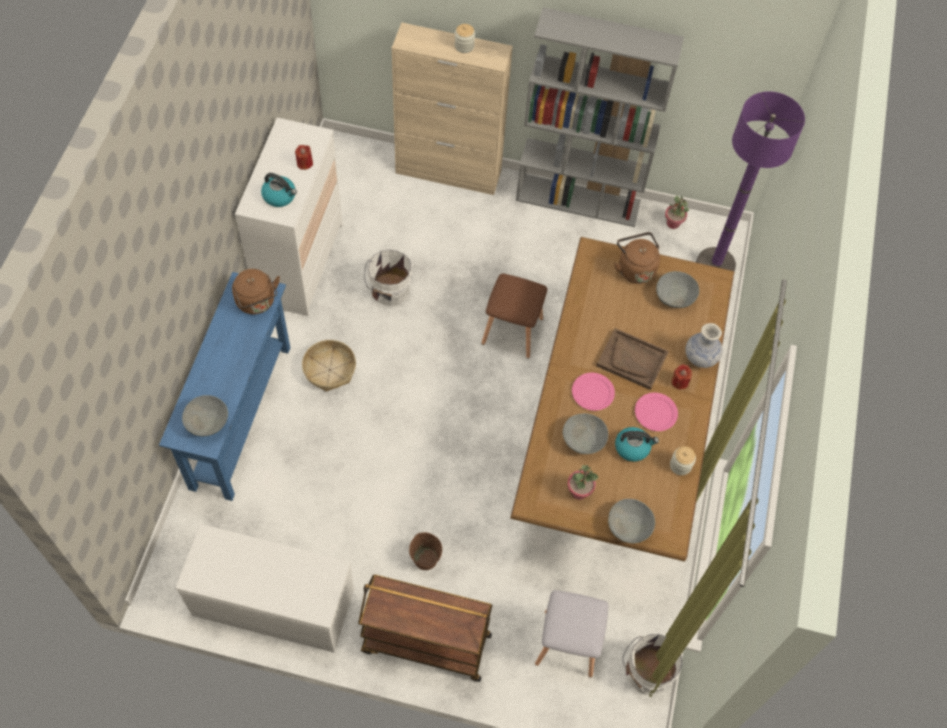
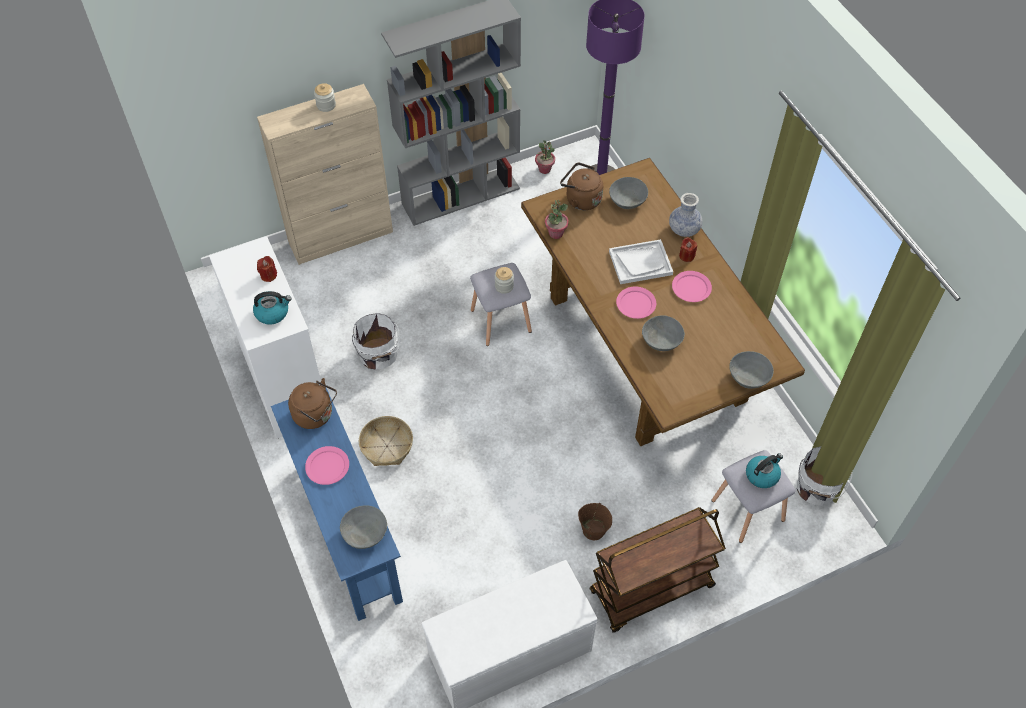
camera: 35 degrees left, 5 degrees down
brown stool [481,273,547,358] -> grey stool [470,263,532,346]
potted plant [567,465,599,500] -> potted plant moved to [545,200,569,239]
brown tray [596,328,669,390] -> white tray [609,239,673,284]
kettle [615,427,659,462] -> kettle moved to [746,453,783,488]
jar [670,446,696,475] -> jar moved to [495,267,514,294]
none -> pink plate [305,446,349,485]

